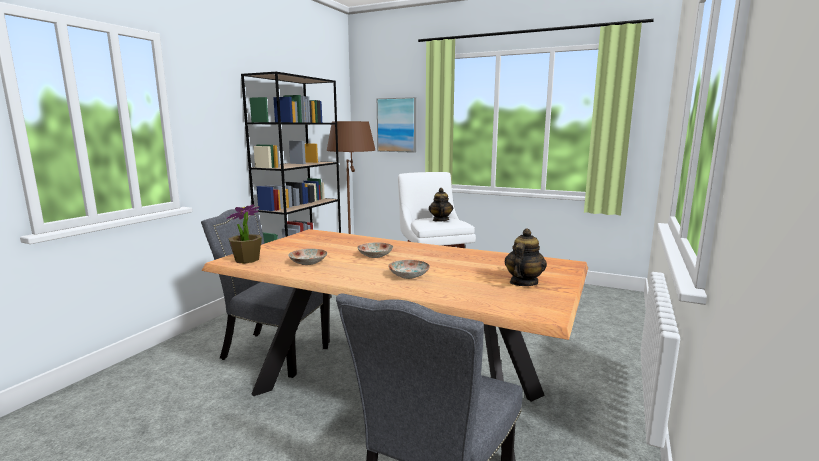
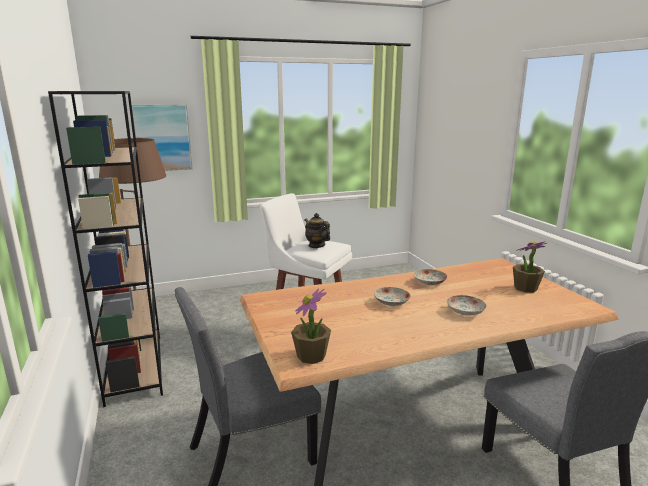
camera: 45 degrees left, 5 degrees up
plate [288,249,327,265] -> plate moved to [413,269,447,286]
teapot [504,228,547,286] -> potted plant [513,241,547,293]

